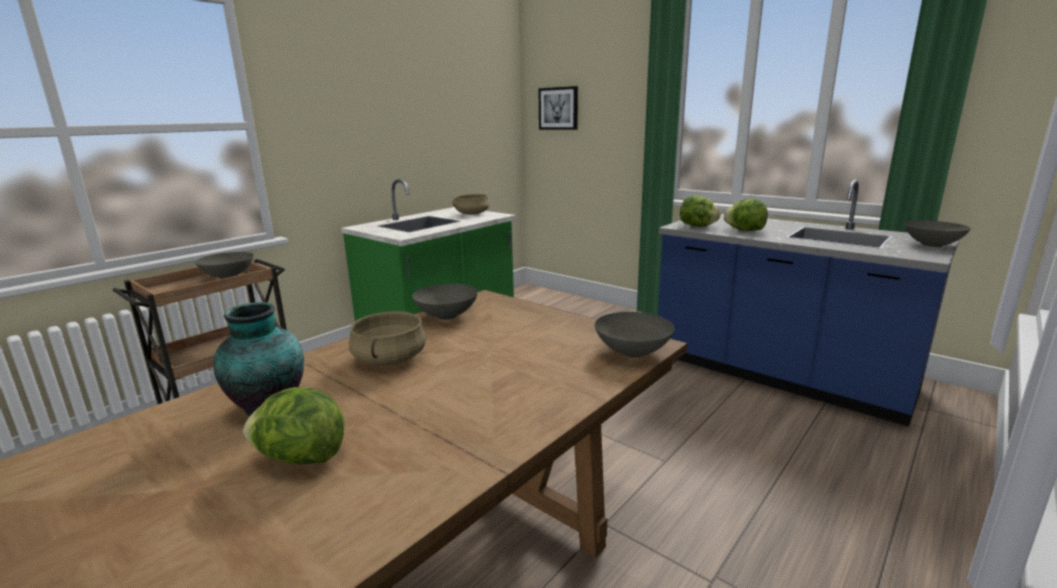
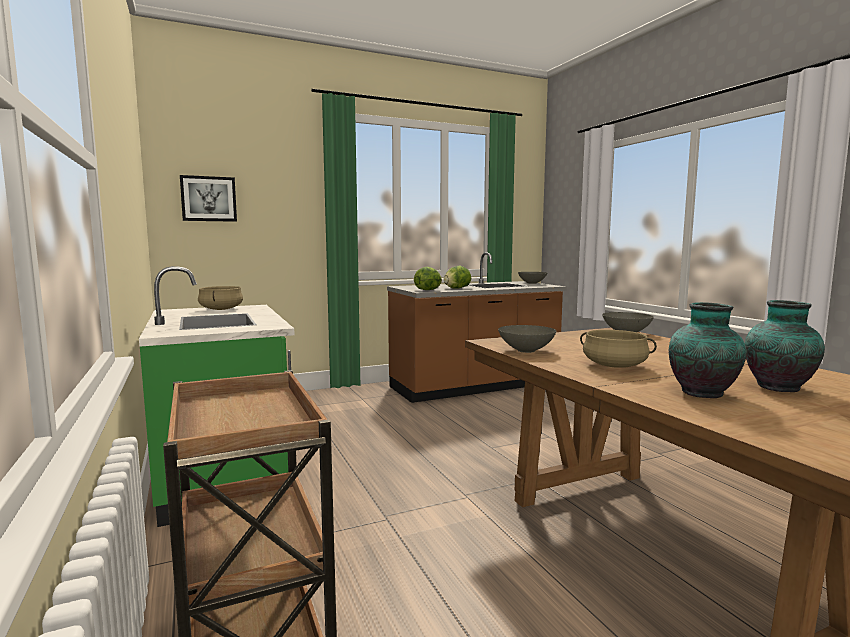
camera: 65 degrees left, 10 degrees down
grey bowl [195,252,254,279] -> none
lettuce [243,387,344,464] -> vase [745,300,825,392]
blue counter [658,180,959,427] -> brown counter [387,252,567,403]

